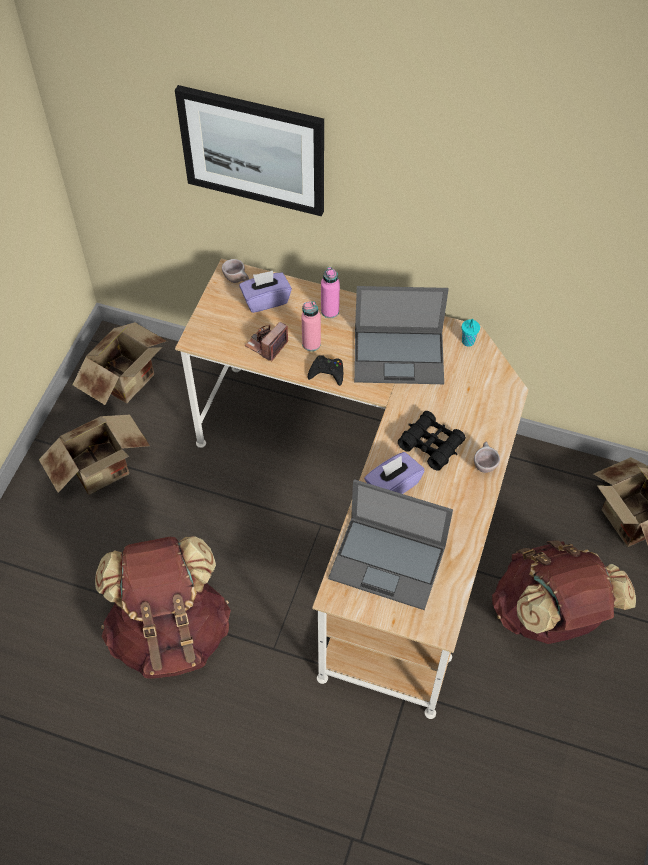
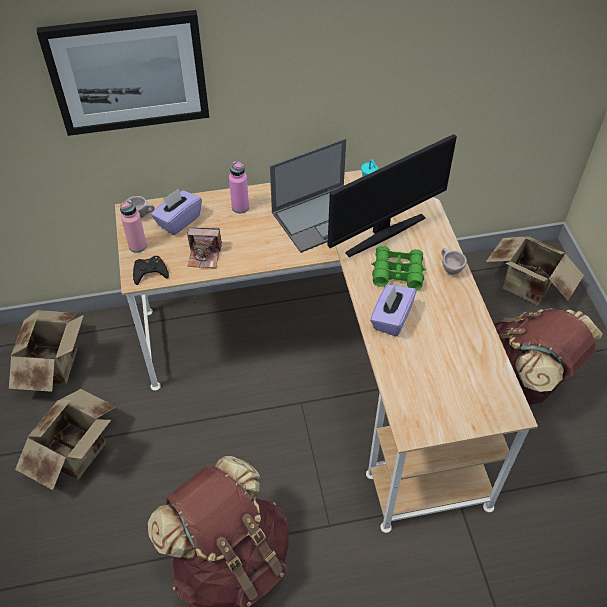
camera: 30 degrees left, 5 degrees down
camera [245,322,288,362] -> camera turned 90 degrees counterclockwise [187,228,222,268]
pink bottle [301,301,321,351] -> pink bottle moved to [120,200,147,253]
black game controller [308,355,343,386] -> black game controller moved to [133,256,169,285]
laptop [328,479,453,610] -> none
black binoculars [398,411,466,471] -> green binoculars [371,246,426,290]
none -> monitor [328,134,457,257]

